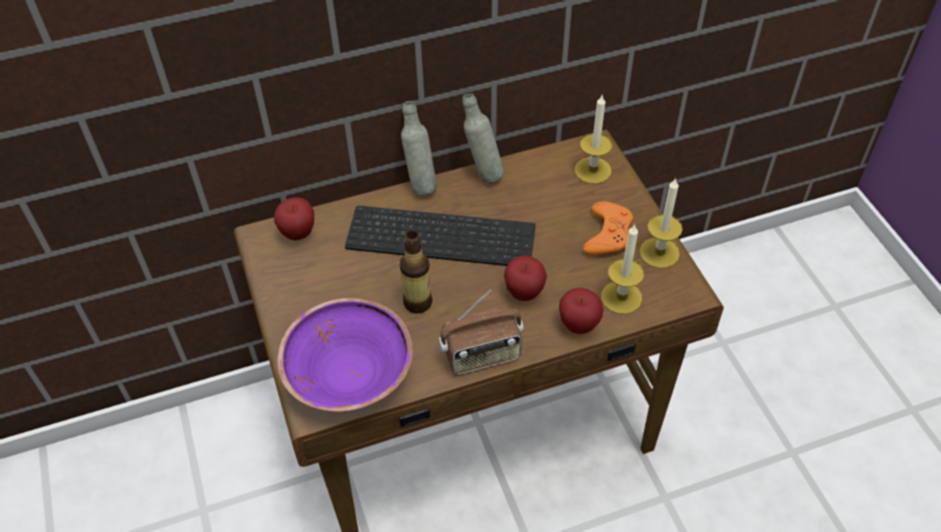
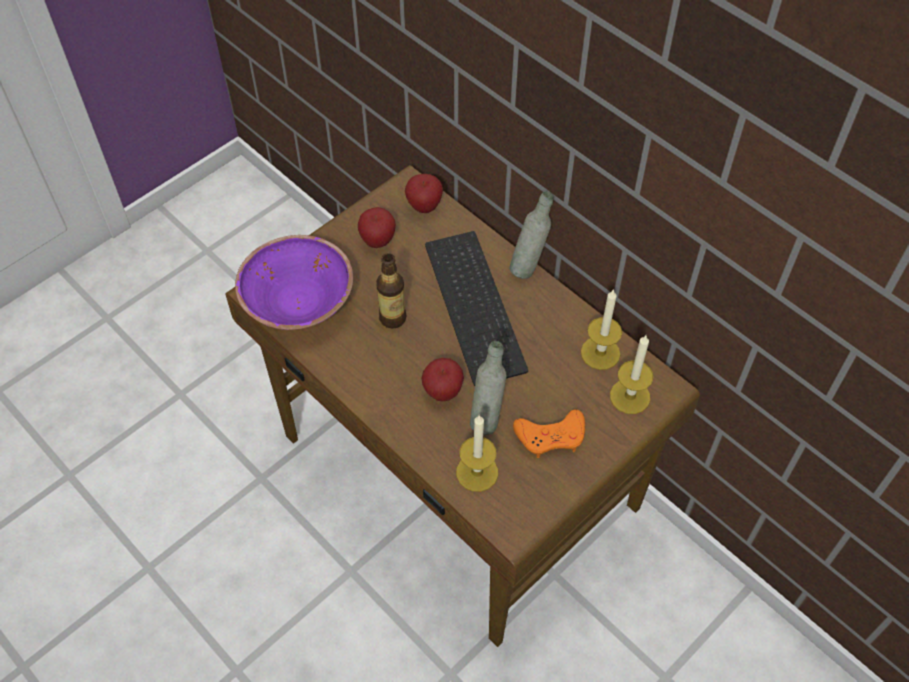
camera: 65 degrees right, 5 degrees up
radio [438,289,524,375] -> none
grey bottle [462,93,504,183] -> grey bottle moved to [470,341,506,435]
apple [559,288,603,334] -> apple moved to [358,207,396,248]
candle [639,178,683,268] -> candle moved to [581,289,622,370]

